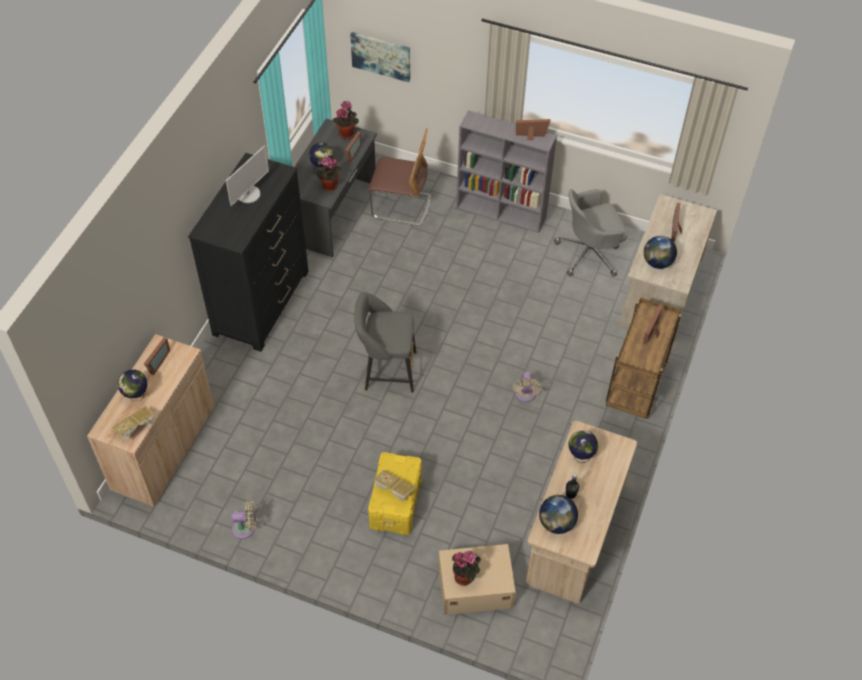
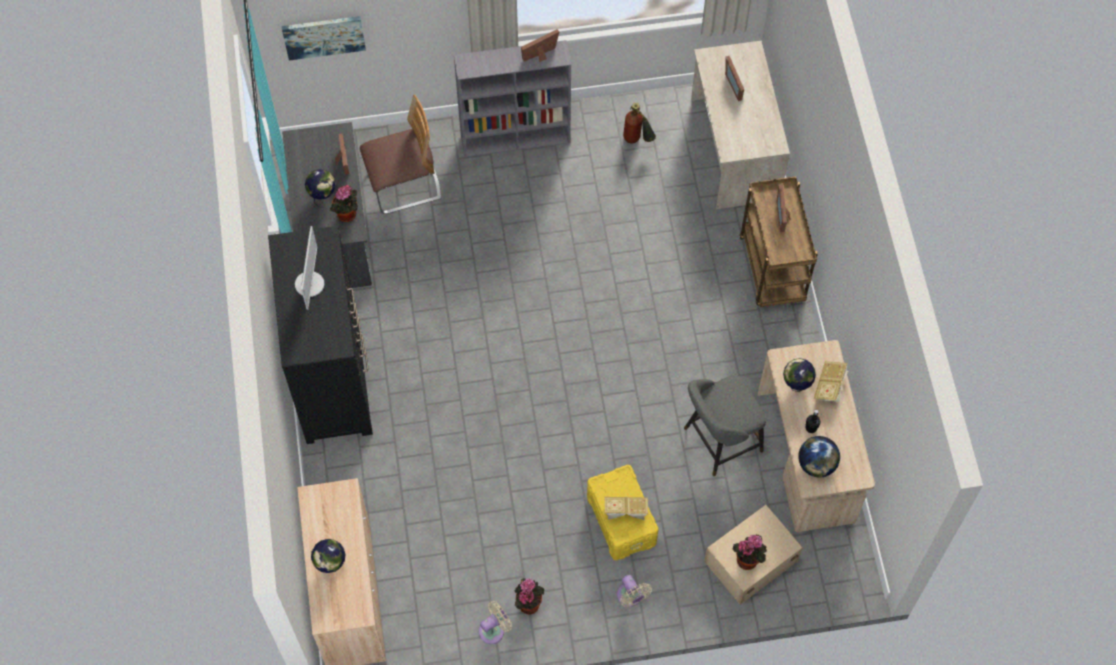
camera: 30 degrees left, 10 degrees up
book [112,406,155,440] -> book moved to [814,361,848,402]
picture frame [144,337,170,375] -> none
potted plant [333,101,359,139] -> potted plant moved to [515,578,544,614]
grey stool [354,292,416,393] -> grey stool moved to [684,375,766,476]
beige fan [513,371,541,402] -> beige fan moved to [617,575,652,607]
grey office chair [554,189,627,277] -> fire extinguisher [623,103,656,143]
globe [644,236,677,269] -> none

